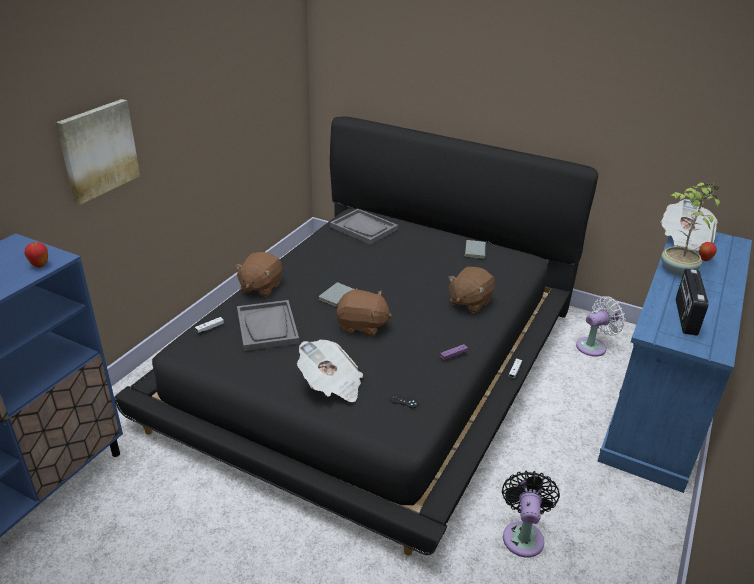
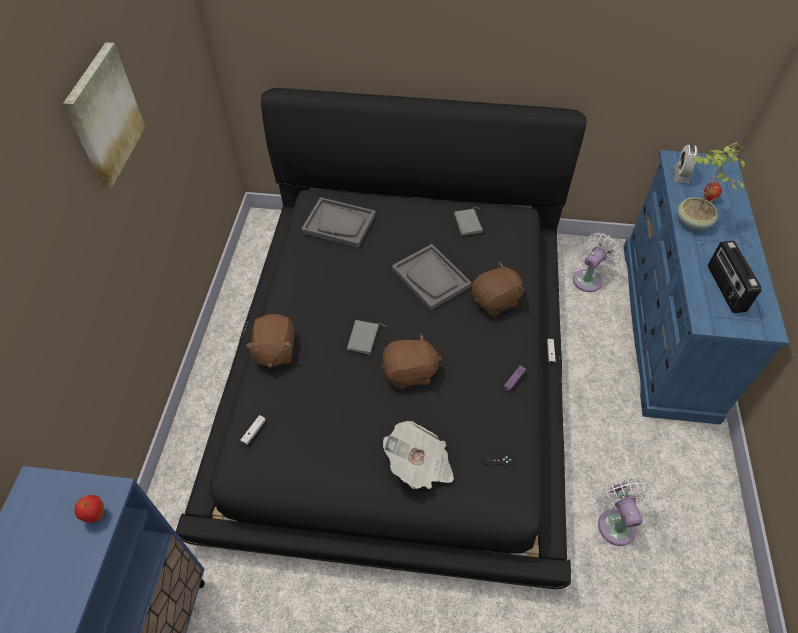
camera: 20 degrees left, 20 degrees up
picture [56,99,140,205] -> picture moved to [63,42,145,189]
grey tray [237,300,299,351] -> grey tray moved to [392,244,472,311]
brown plush toy [448,267,495,313] -> brown plush toy turned 135 degrees counterclockwise [471,262,524,316]
black fan [502,470,560,558] -> white fan [596,479,649,546]
newspaper [661,199,718,251] -> alarm clock [673,145,698,184]

